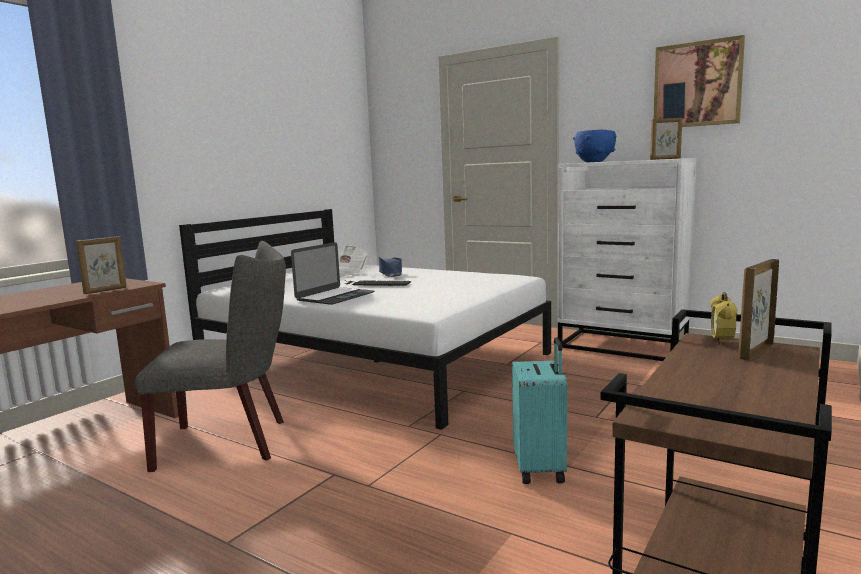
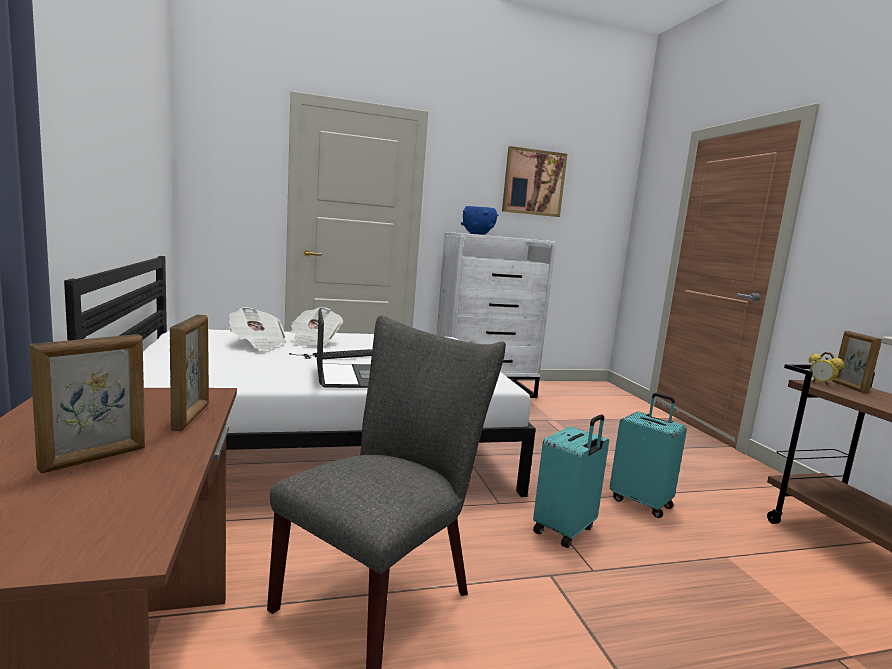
camera: 50 degrees left, 0 degrees up
blue hat [379,257,402,277] -> newspaper [290,307,343,346]
picture frame [650,118,682,160] -> picture frame moved to [30,334,145,473]
none -> turquoise suitcase [533,414,609,548]

